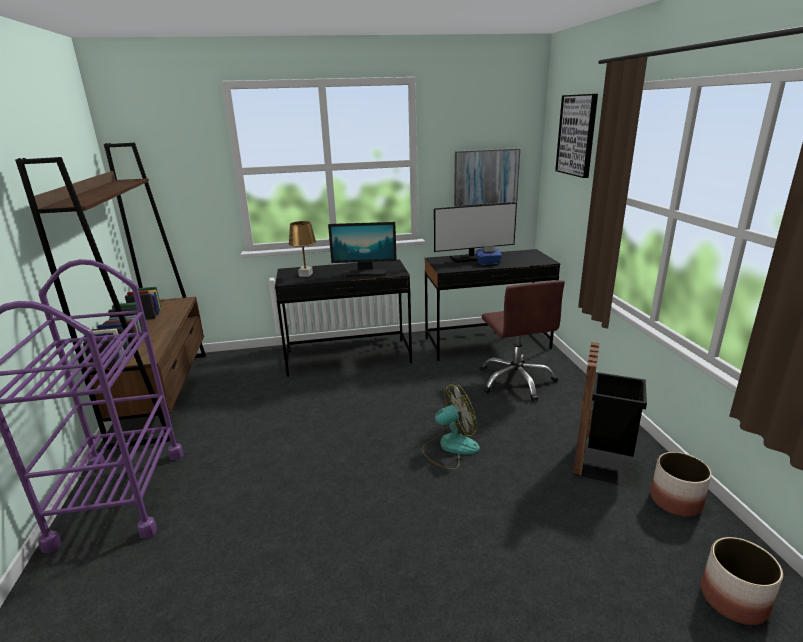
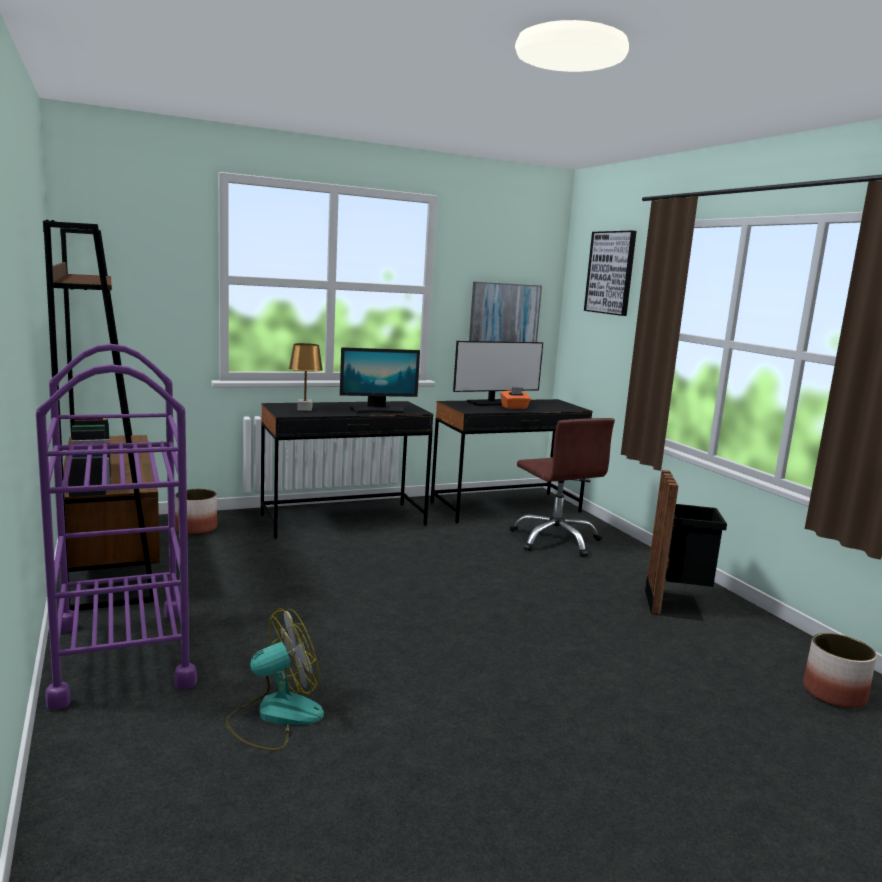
camera: 15 degrees left, 10 degrees down
fan [422,384,480,470] -> fan moved to [226,608,324,751]
blue tissue box [476,246,502,265] -> orange tissue box [500,387,531,409]
planter [650,452,712,517] -> planter moved to [175,489,217,535]

